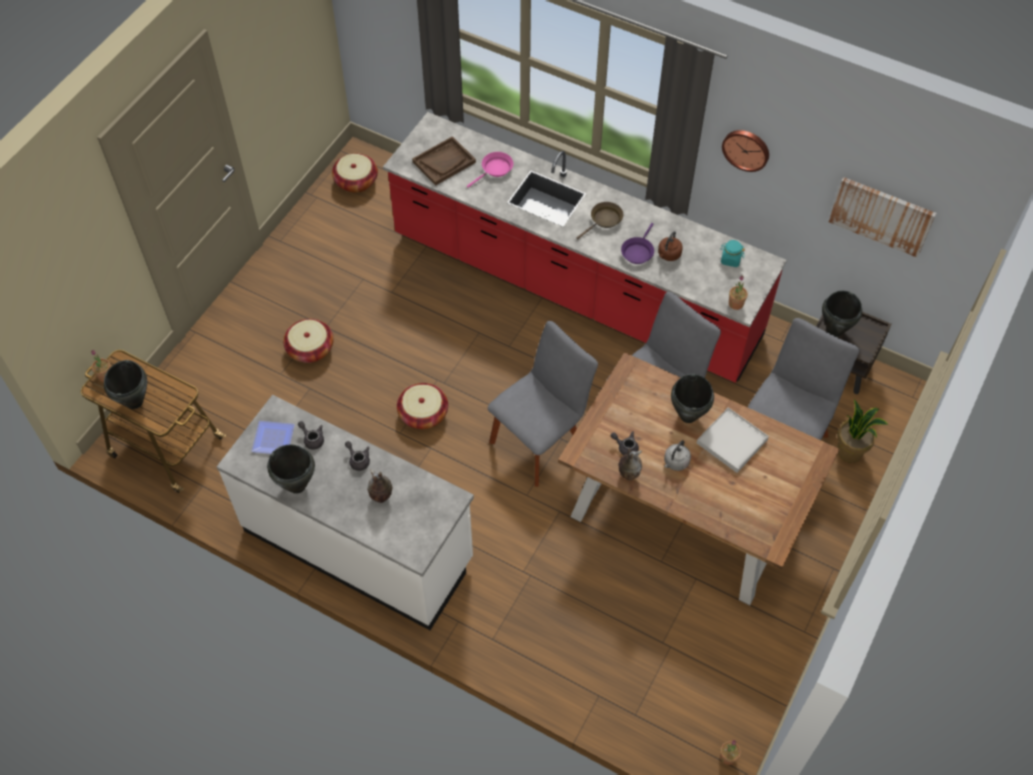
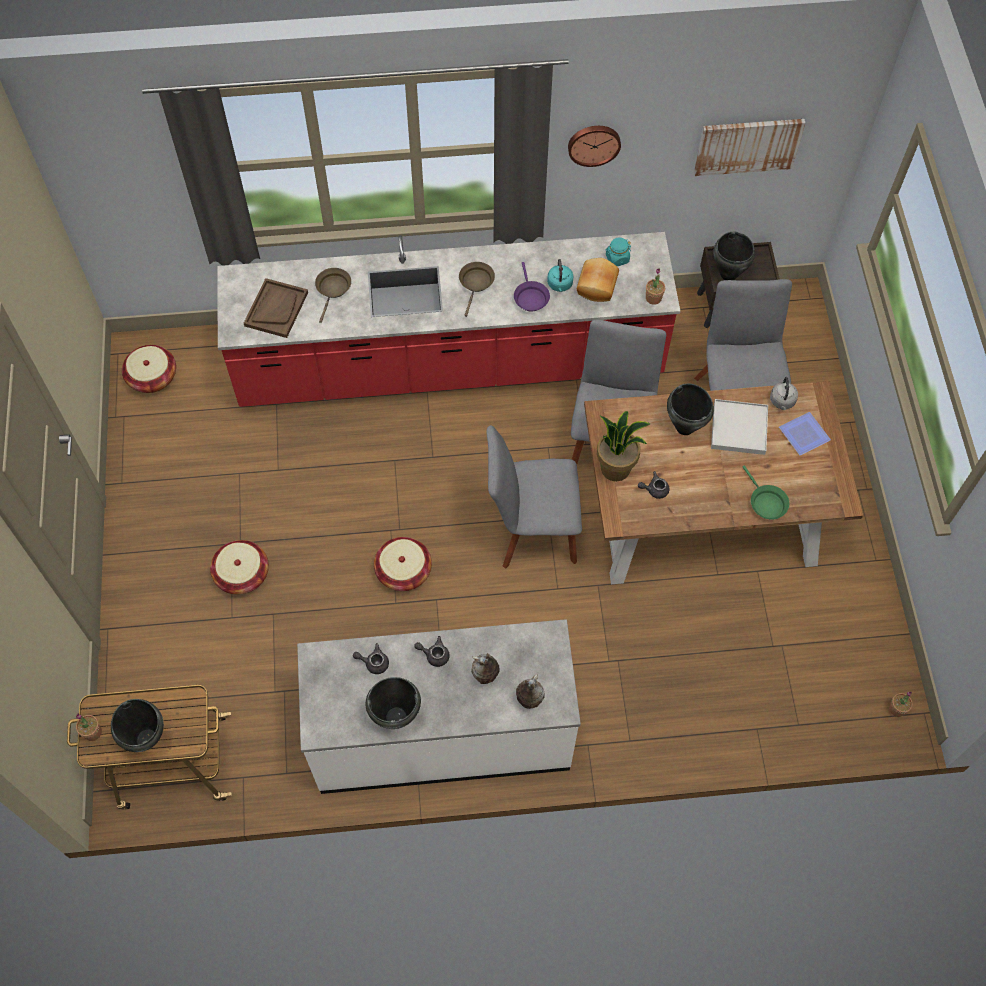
camera: 35 degrees left, 5 degrees up
plate [251,421,295,454] -> plate moved to [779,412,831,456]
pink frying pan [467,152,513,188] -> brown frying pan [315,268,351,323]
grey chair [487,321,598,487] -> grey chair turned 105 degrees counterclockwise [486,425,582,569]
vase [618,448,642,480] -> vase moved to [516,674,545,709]
brown kettle [658,231,683,261] -> turquoise kettle [547,259,573,292]
grey kettle [664,440,691,471] -> grey kettle moved to [770,377,798,410]
potted plant [837,399,888,463] -> potted plant moved to [597,411,650,481]
none -> bread [577,258,619,302]
none -> green frying pan [742,466,789,519]

